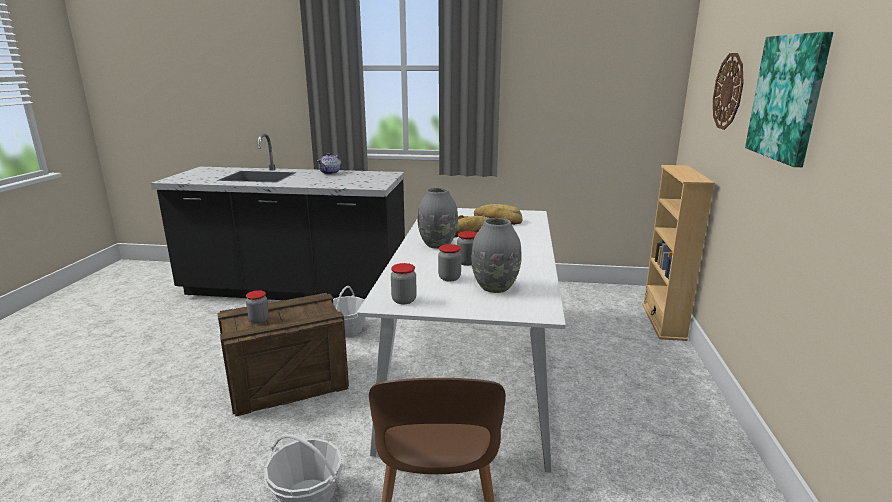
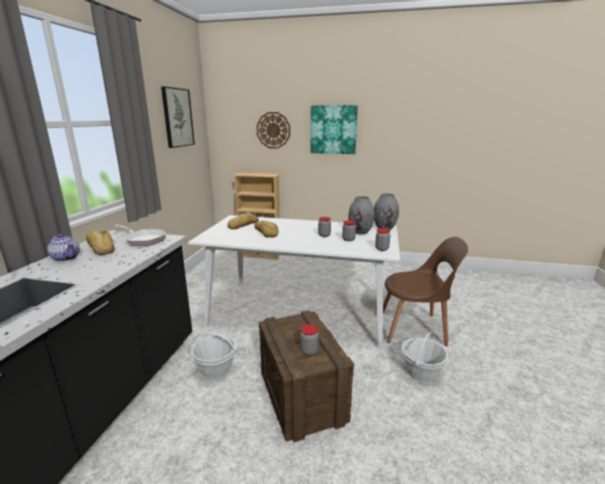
camera: 85 degrees left, 0 degrees up
grey vase [417,188,458,249] -> grey vase moved to [374,193,399,230]
none -> bread [86,231,115,255]
none -> frying pan [114,225,166,246]
none -> picture [161,86,195,148]

